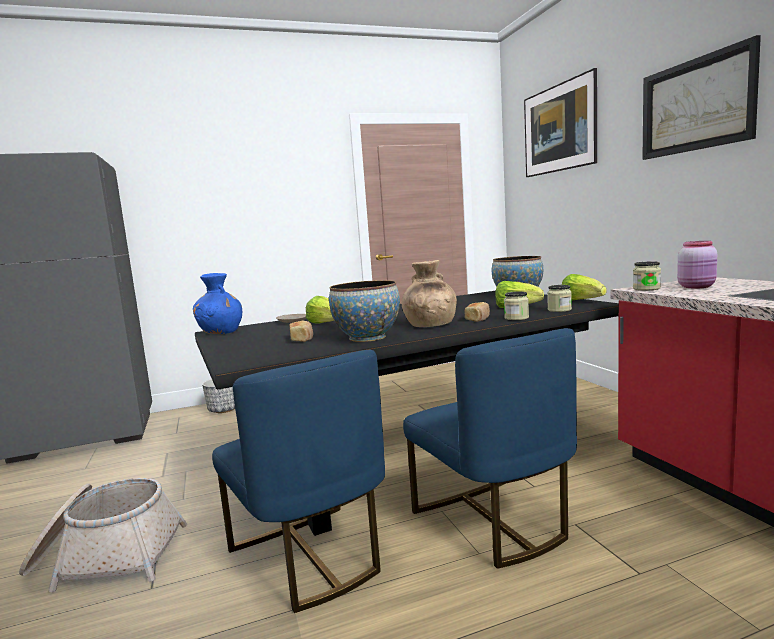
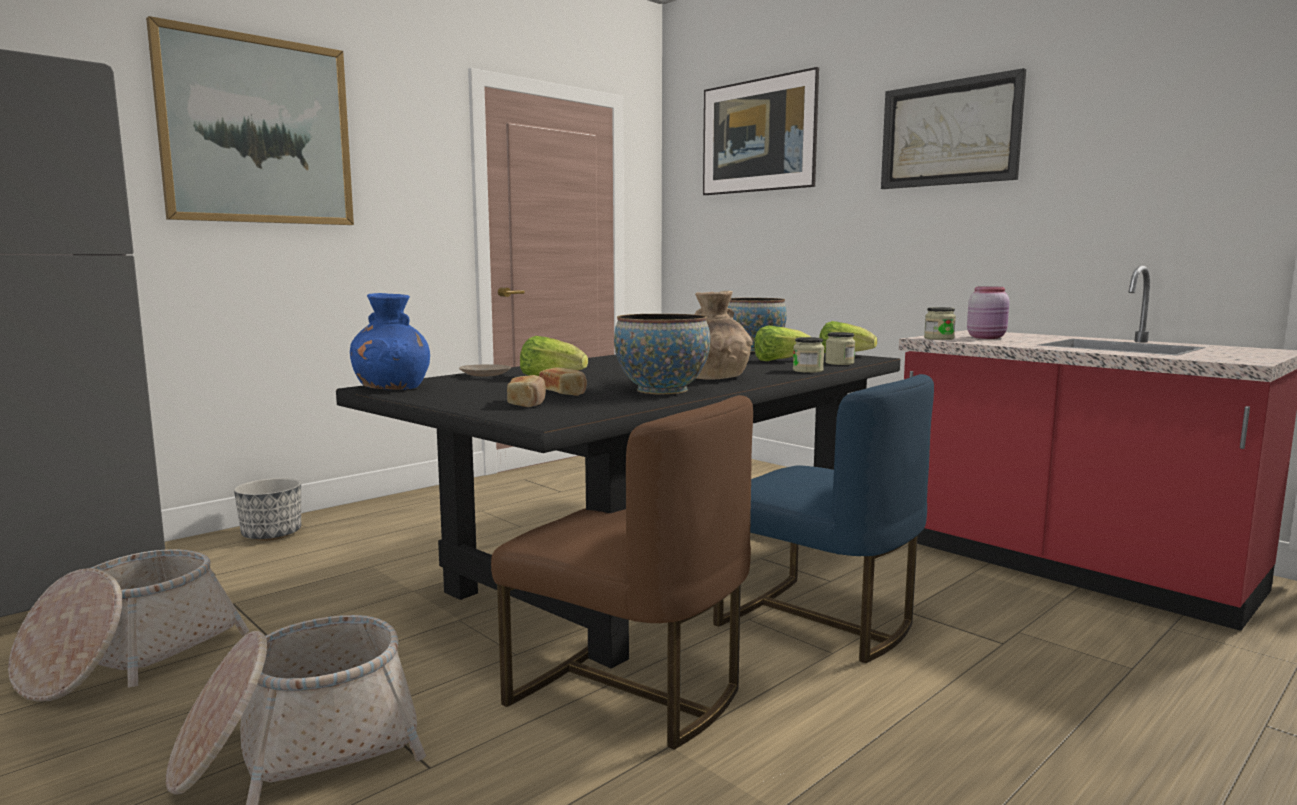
camera: 25 degrees left, 0 degrees up
blue chair [212,350,385,613] -> brown chair [491,395,753,750]
bread [465,302,490,322] -> bread moved to [507,375,546,407]
none -> basket [8,549,249,702]
none -> picture [146,16,354,225]

